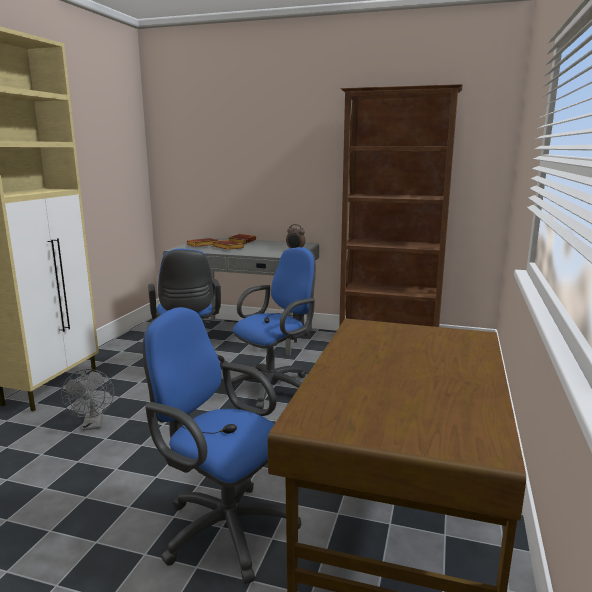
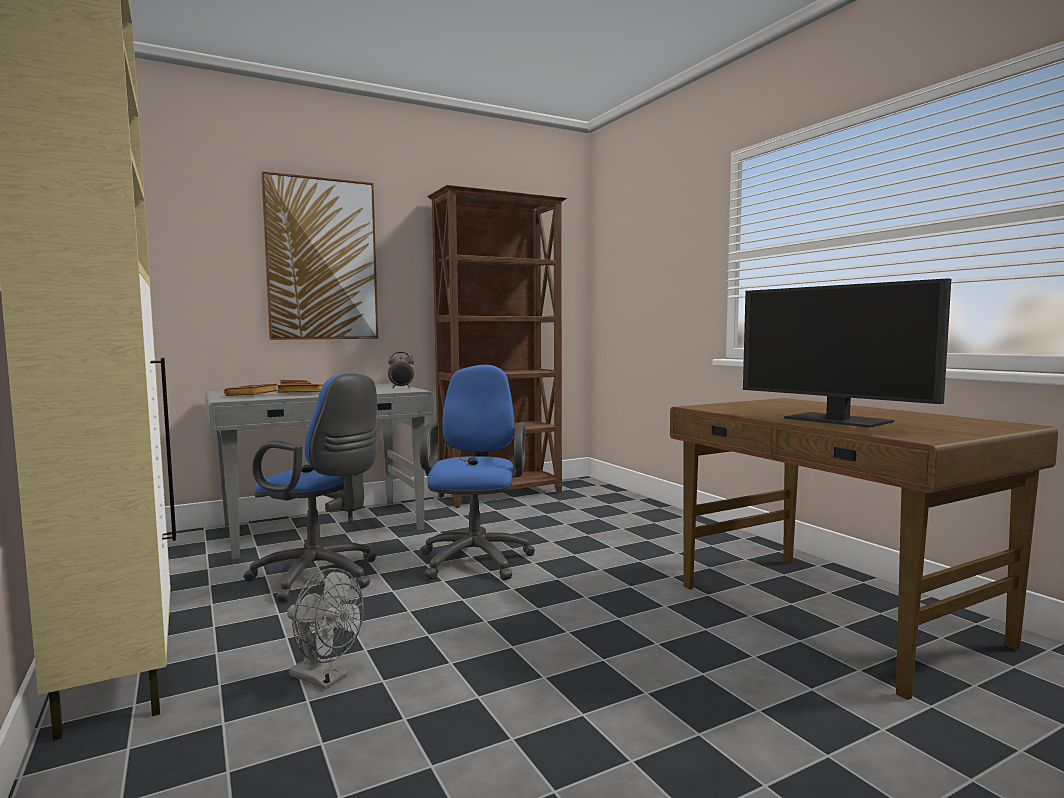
camera: 45 degrees left, 10 degrees down
blue office chair [143,307,302,584] -> none
none -> picture [261,171,378,340]
none -> monitor [743,278,951,428]

